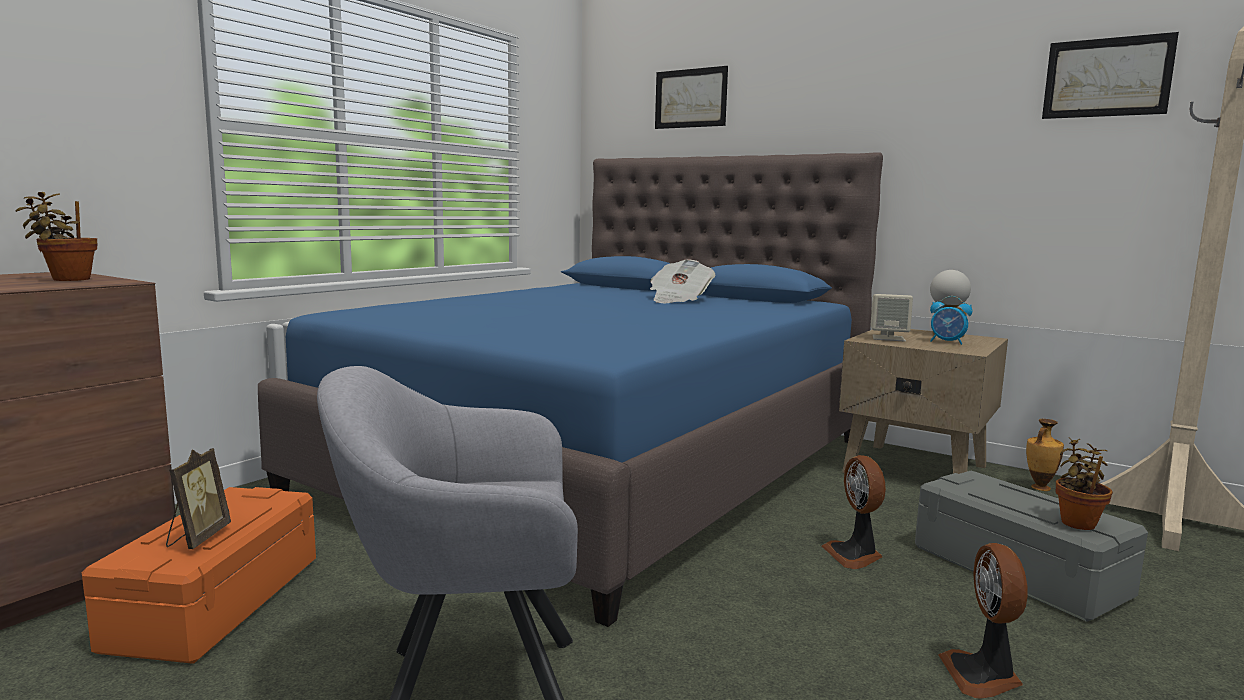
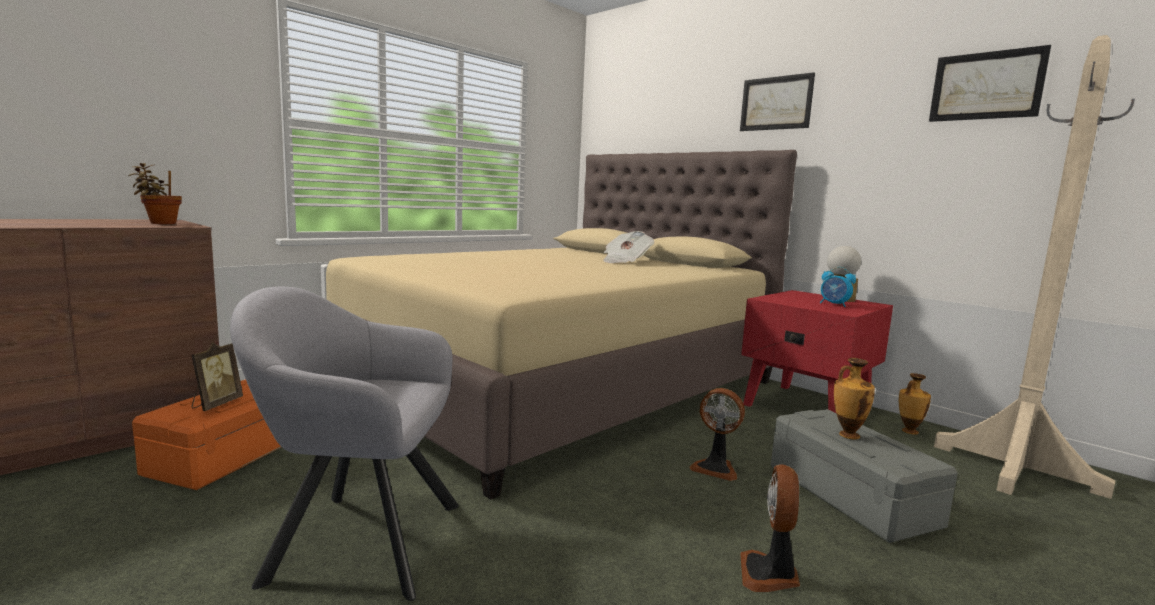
camera: 10 degrees right, 0 degrees up
blue bed [258,152,883,627] -> beige bed [326,150,797,500]
picture [655,66,728,129] -> picture moved to [740,72,815,131]
fan [822,455,886,569] -> fan turned 60 degrees counterclockwise [689,388,745,481]
beige nightstand [839,329,1008,474] -> red nightstand [741,290,893,413]
beige speaker [871,294,913,342] -> none
potted plant [1056,437,1113,530] -> none
none -> vase [834,358,875,440]

